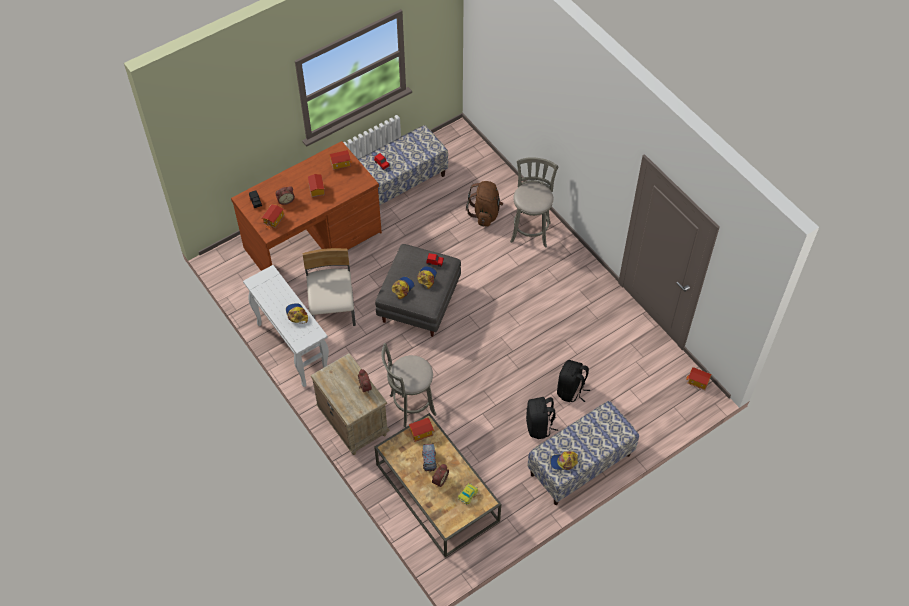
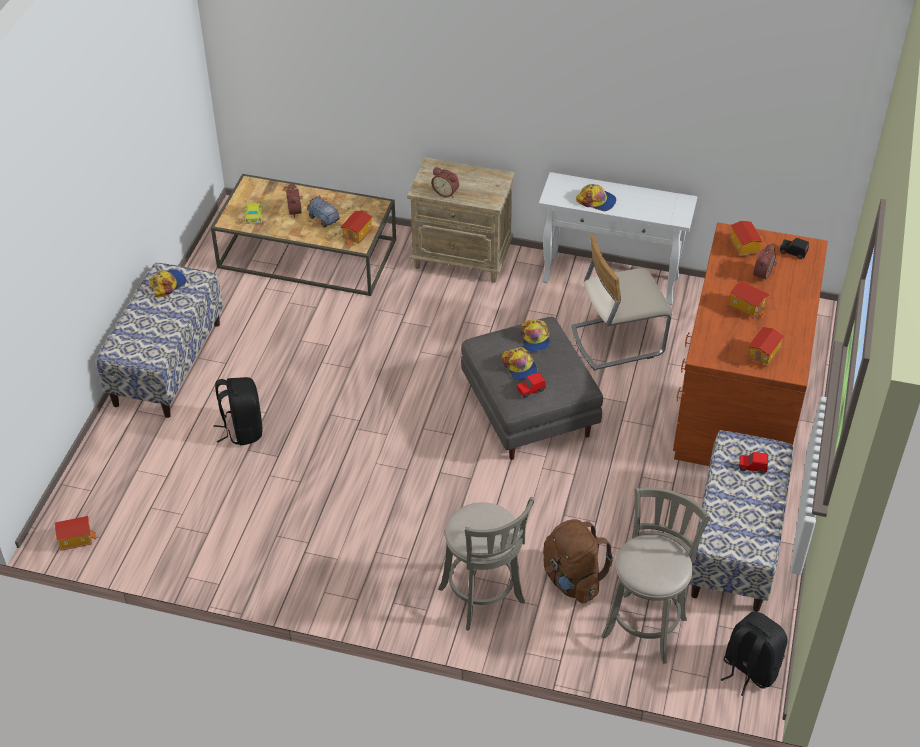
camera: 140 degrees right, 10 degrees down
beige chair [303,248,356,326] -> beige chair turned 120 degrees clockwise [572,235,673,371]
grey stool [381,343,437,427] -> grey stool moved to [601,487,710,664]
black backpack [526,397,558,439] -> black backpack moved to [720,612,788,696]

